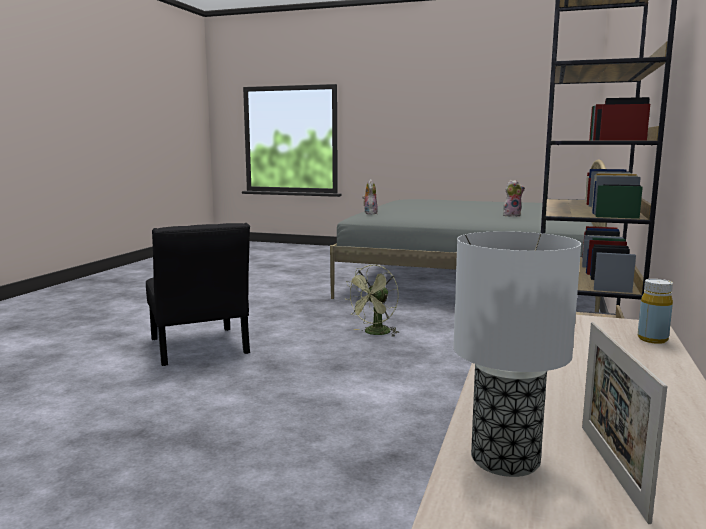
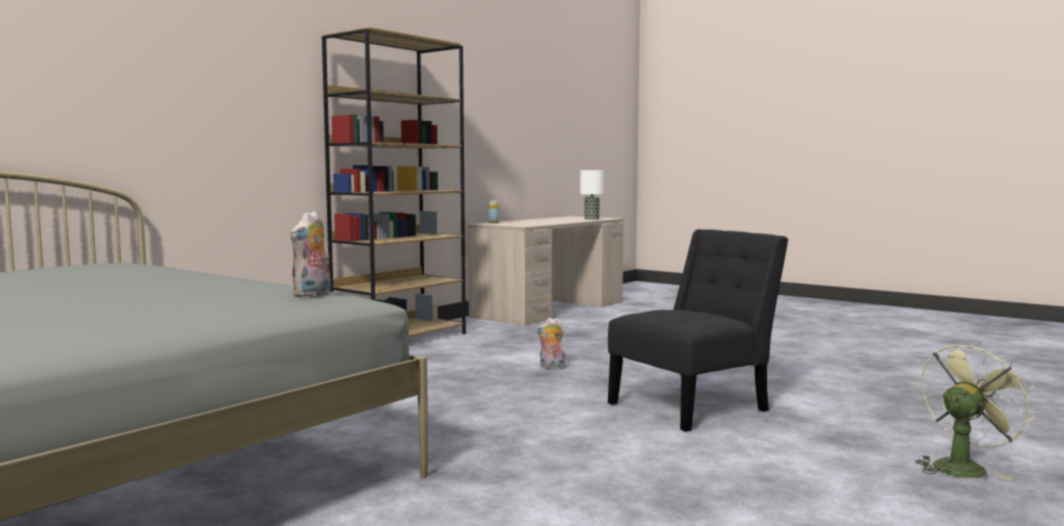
camera: 160 degrees left, 5 degrees down
black chair [146,223,250,366] -> black chair turned 60 degrees clockwise [608,229,789,432]
green fan [344,265,399,336] -> green fan moved to [915,341,1035,479]
plush toy [503,180,525,217] -> plush toy moved to [536,318,566,370]
picture frame [582,322,667,524] -> none

